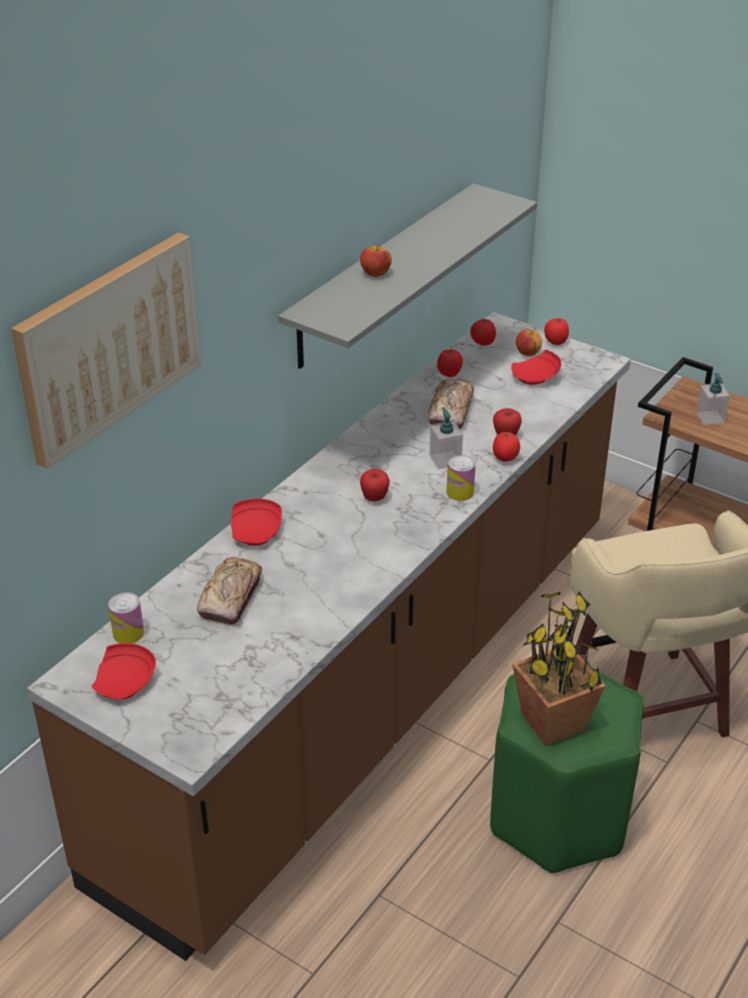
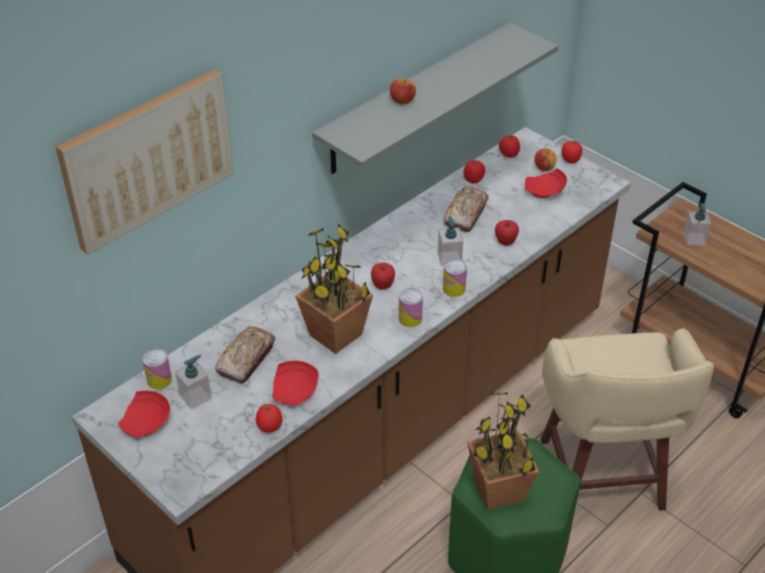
camera: 10 degrees right, 5 degrees up
red plate [231,498,282,546] -> red plate moved to [272,361,319,405]
tomato [493,432,520,462] -> tomato moved to [256,404,283,433]
none -> soap dispenser [175,355,212,410]
none -> potted plant [295,223,373,354]
none -> can [399,288,423,327]

